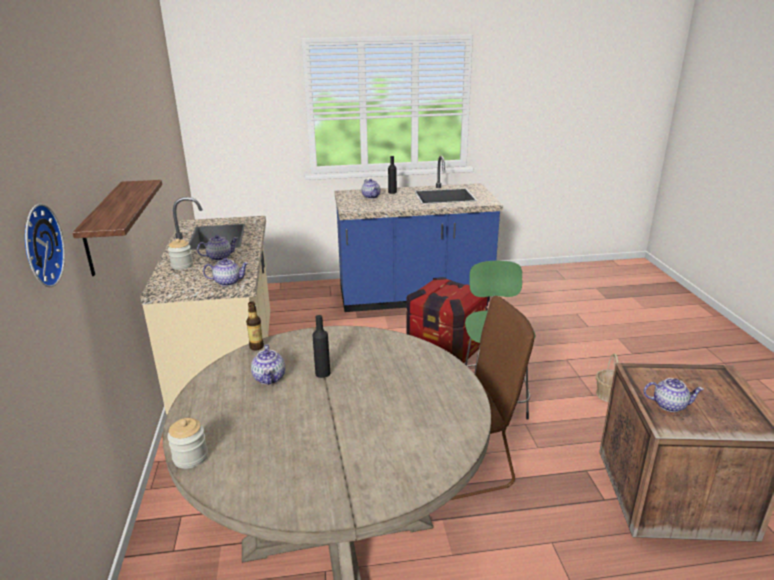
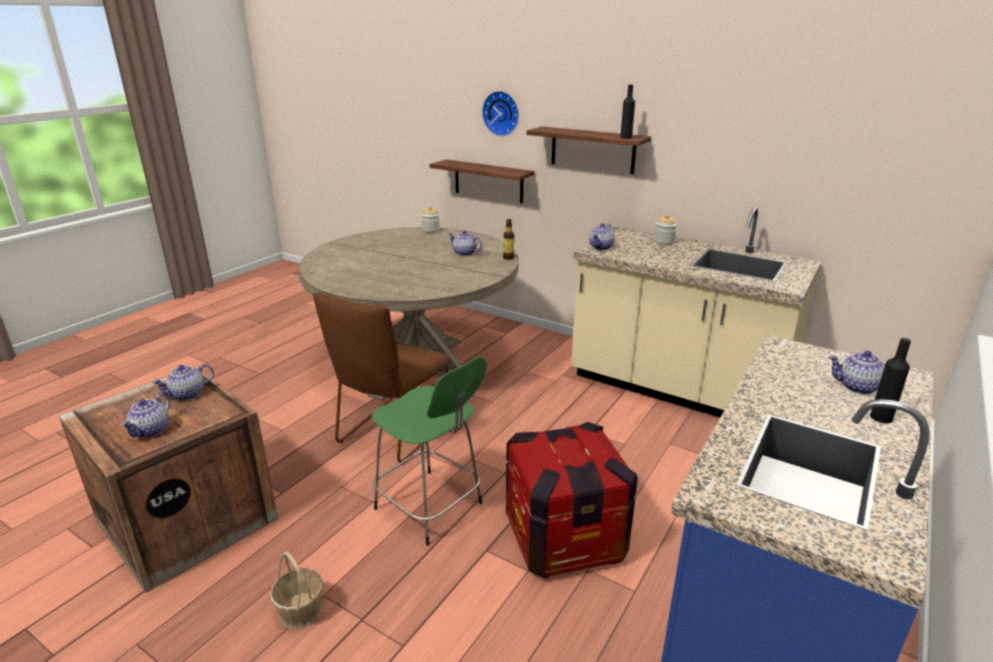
camera: 130 degrees right, 0 degrees up
teapot [197,235,238,261] -> teapot moved to [120,393,170,437]
black bottle [312,315,330,378] -> black bottle moved to [620,85,635,139]
none -> shelf [429,159,535,203]

